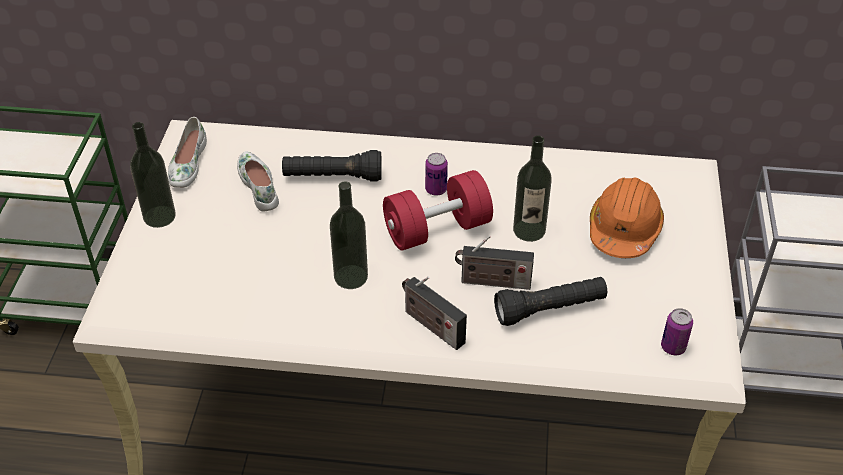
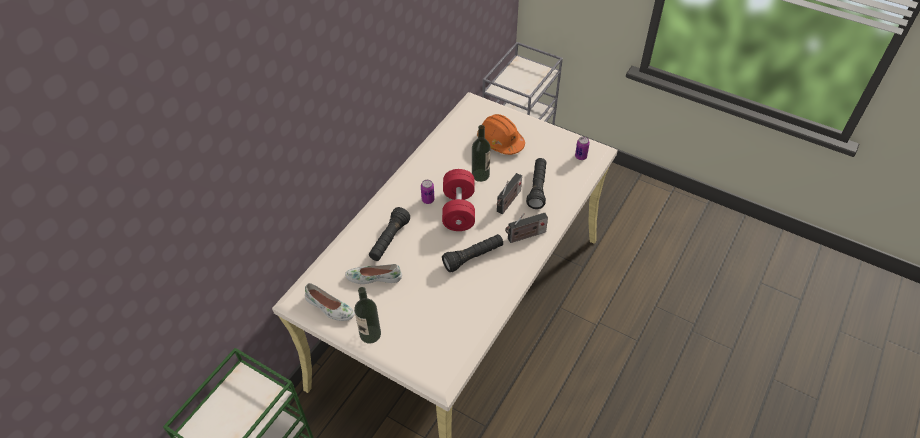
camera: 65 degrees left, 5 degrees up
bottle [330,181,368,289] -> black flashlight [442,234,503,272]

